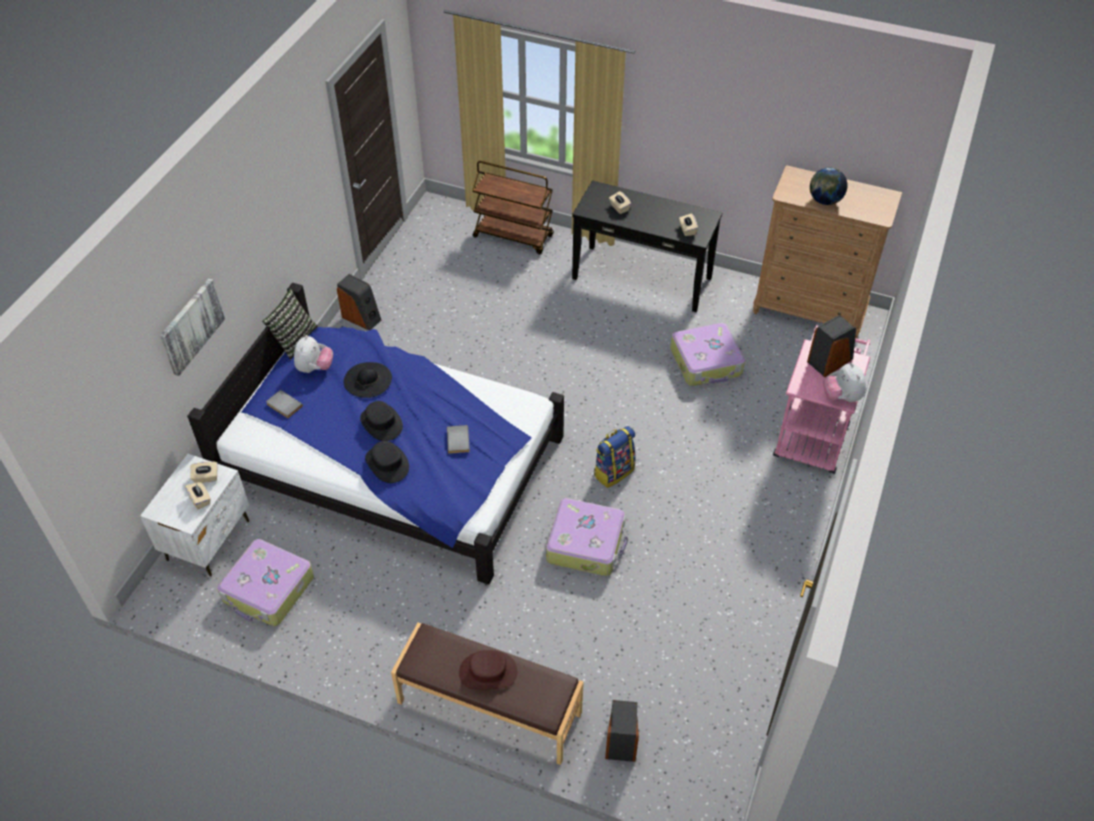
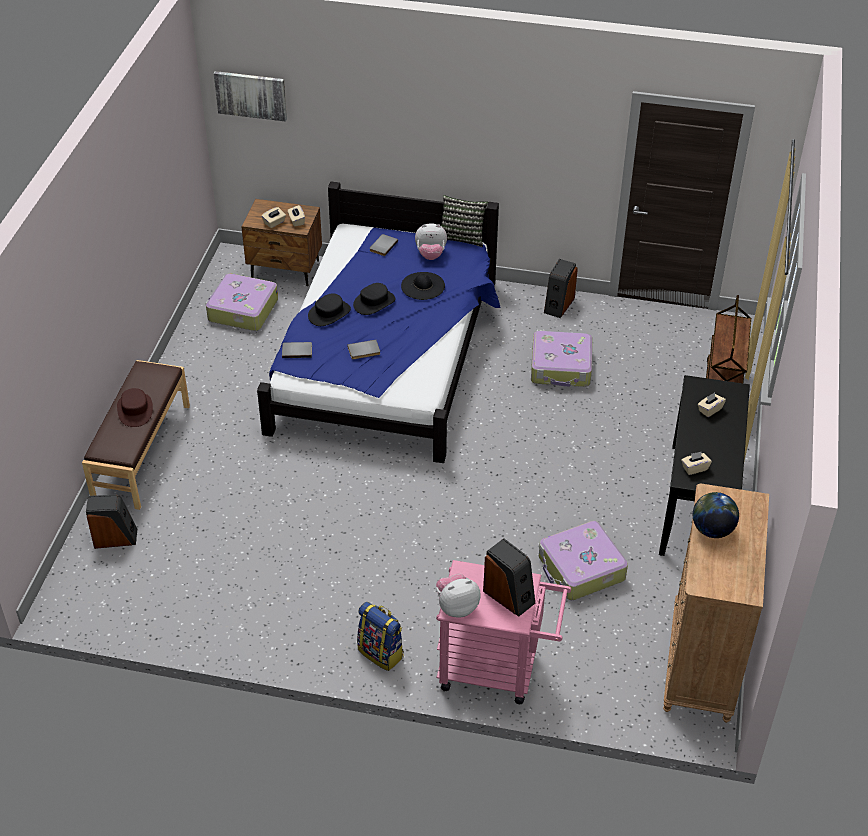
camera: 80 degrees right, 5 degrees down
white nightstand [140,454,249,577] -> brown nightstand [241,199,322,286]
picture [160,278,225,376] -> picture moved to [214,71,287,122]
suitcase [546,498,628,576] -> suitcase moved to [531,331,592,387]
backpack [594,426,636,488] -> backpack moved to [357,602,404,671]
none -> grey book [282,342,312,358]

